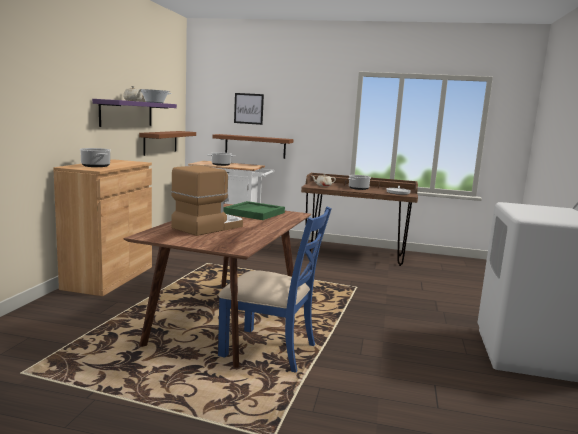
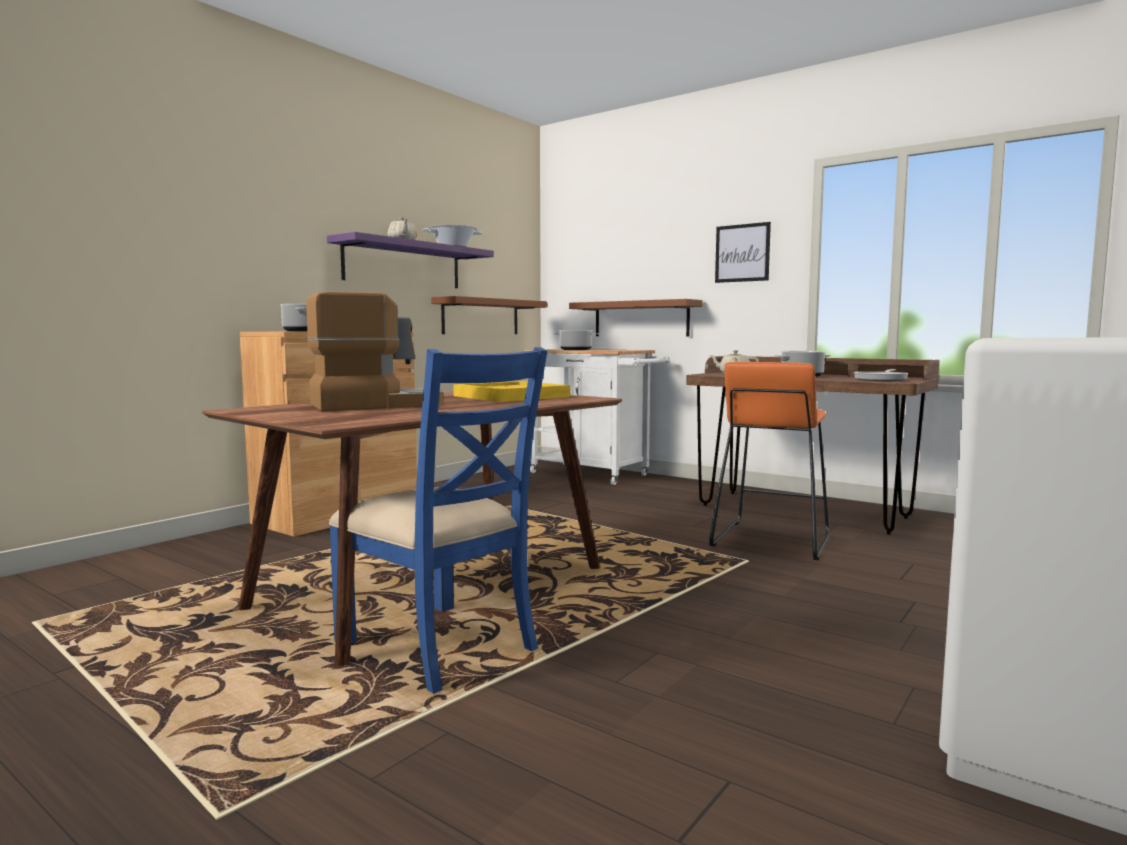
camera: 25 degrees right, 5 degrees down
green tray [223,201,285,220] -> yellow tray [453,381,570,402]
picture [234,93,264,125] -> picture moved to [715,222,771,283]
none -> orange stool [709,362,830,560]

